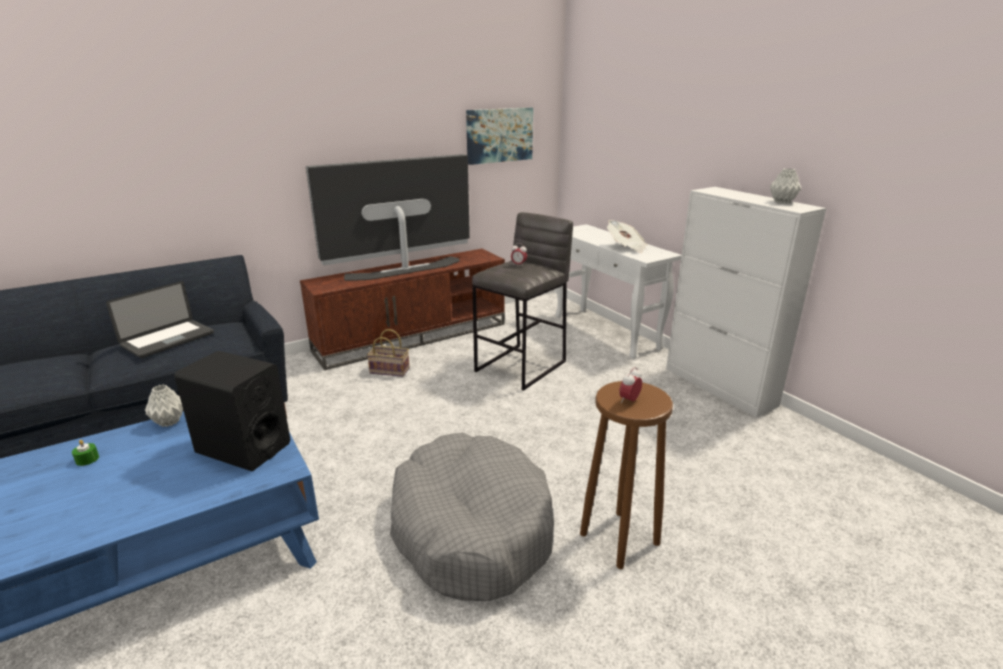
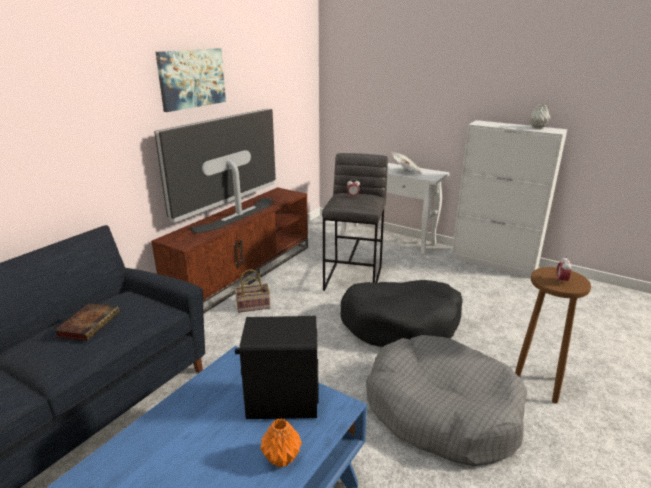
camera: 25 degrees left, 0 degrees up
green candle [72,440,99,466] -> none
laptop [106,281,214,358] -> book [53,303,119,341]
grey vase [145,385,183,427] -> none
picture [466,108,533,165] -> picture moved to [155,48,226,112]
none -> orange vase [260,419,302,467]
none -> black dog bed [340,280,463,347]

